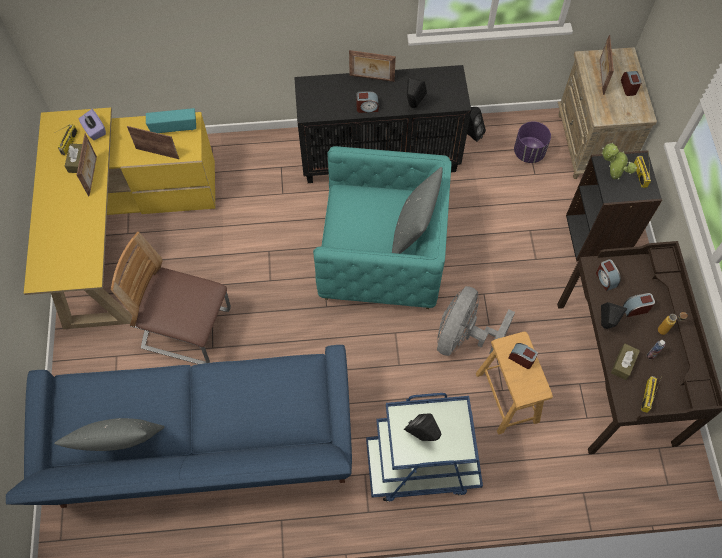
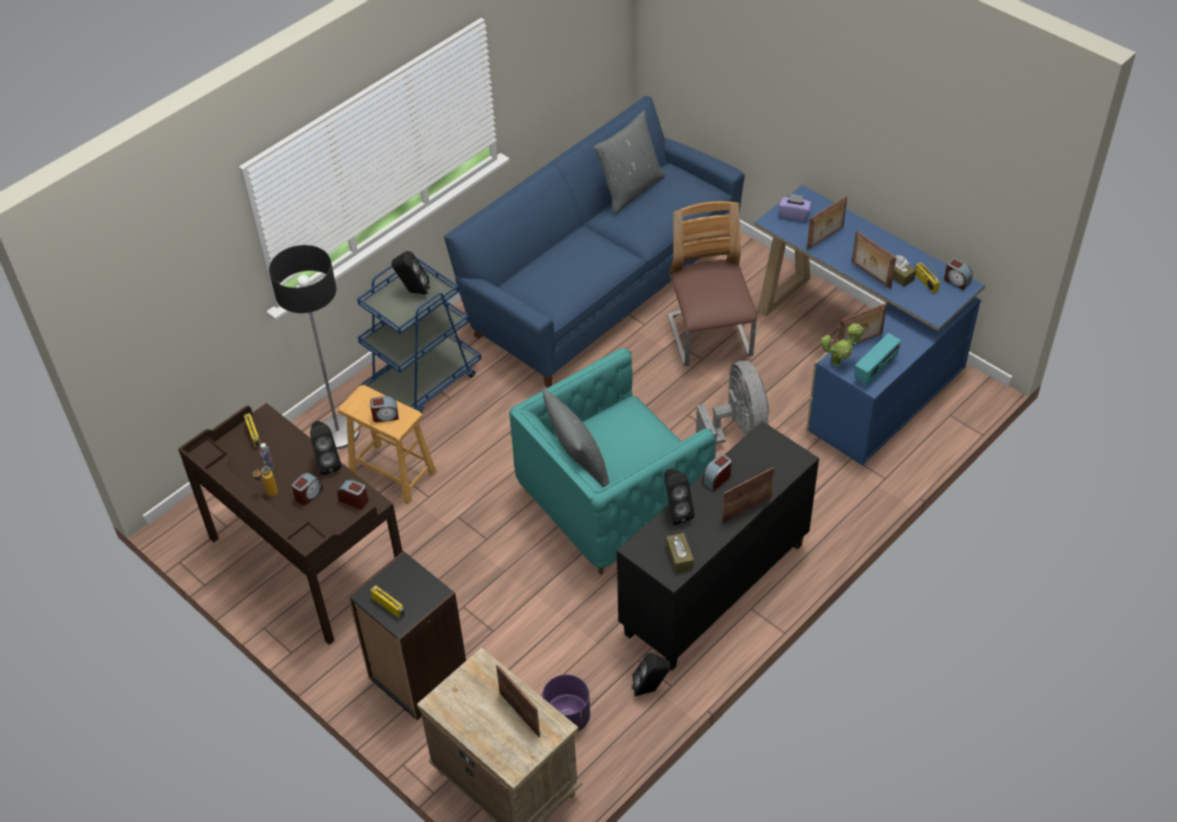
camera: 140 degrees right, 15 degrees down
yellow desk [24,108,216,329] -> blue desk [754,185,985,466]
purple tissue box [79,109,106,140] -> purple tissue box moved to [779,194,811,221]
chair [111,232,231,364] -> chair turned 75 degrees counterclockwise [667,201,757,367]
grey fan [437,286,515,356] -> grey fan moved to [696,361,769,459]
potted plant [602,142,637,180] -> potted plant moved to [821,323,864,366]
brown tissue box [611,344,640,380] -> brown tissue box moved to [666,533,694,573]
alarm clock [621,71,642,96] -> alarm clock moved to [944,258,973,290]
none -> floor lamp [269,245,360,450]
none -> picture frame [806,196,847,250]

